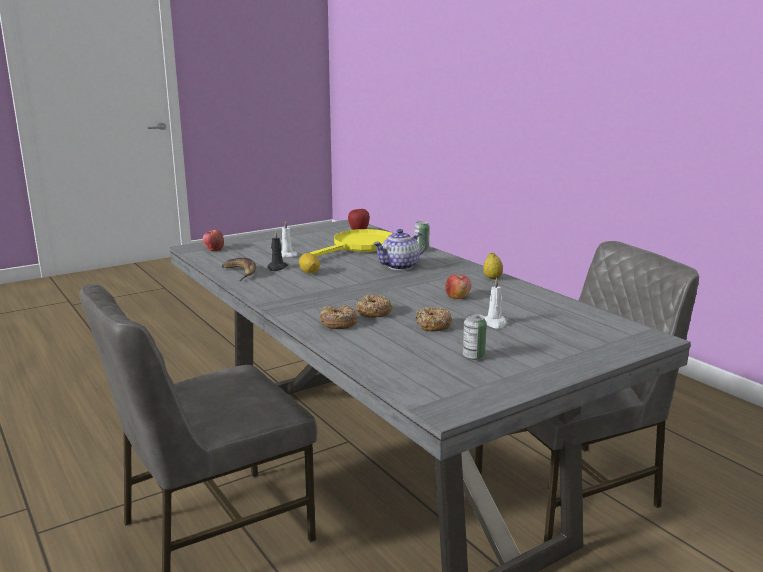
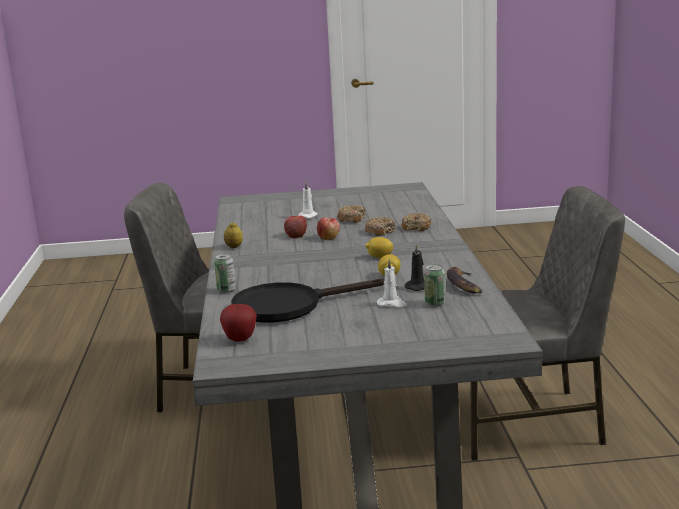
camera: 150 degrees left, 0 degrees up
apple [203,230,224,251] -> apple moved to [317,217,340,240]
yellow frying pan [310,229,393,257] -> black frying pan [231,279,385,322]
teapot [373,229,426,270] -> none
can [463,314,487,360] -> can moved to [424,264,445,306]
none -> lemon [365,237,394,258]

